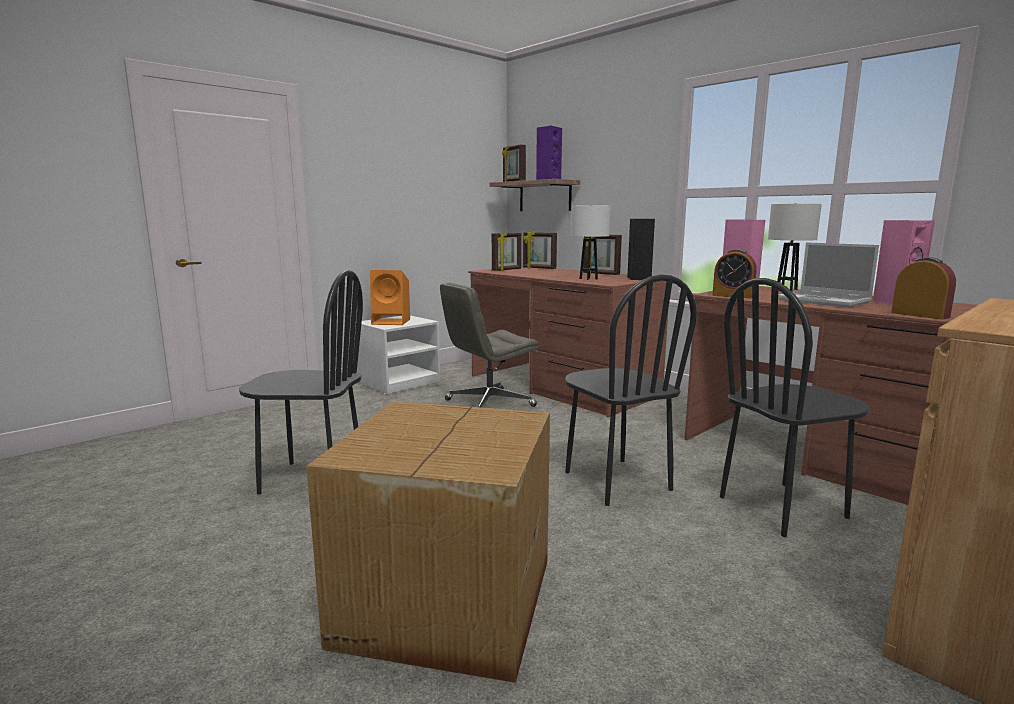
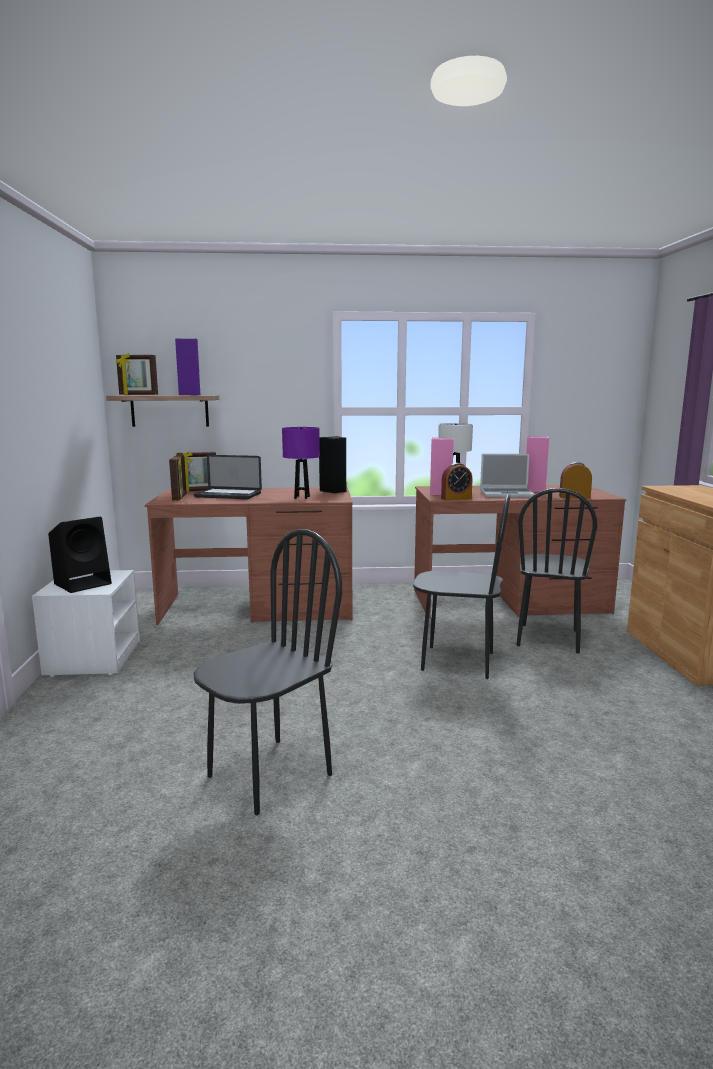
camera: 50 degrees left, 0 degrees up
cardboard box [306,401,550,683] -> none
orange speaker [370,270,410,325] -> black speaker [48,517,112,593]
grey office chair [440,283,539,407] -> none
white table lamp [571,205,611,280] -> purple table lamp [282,427,320,499]
picture frame [583,235,622,275] -> none
none -> laptop [194,455,262,499]

